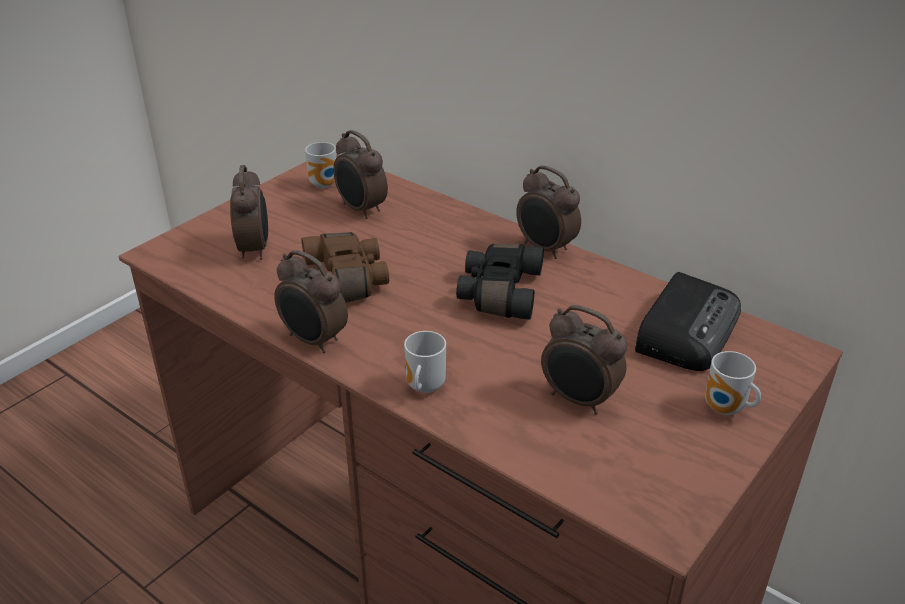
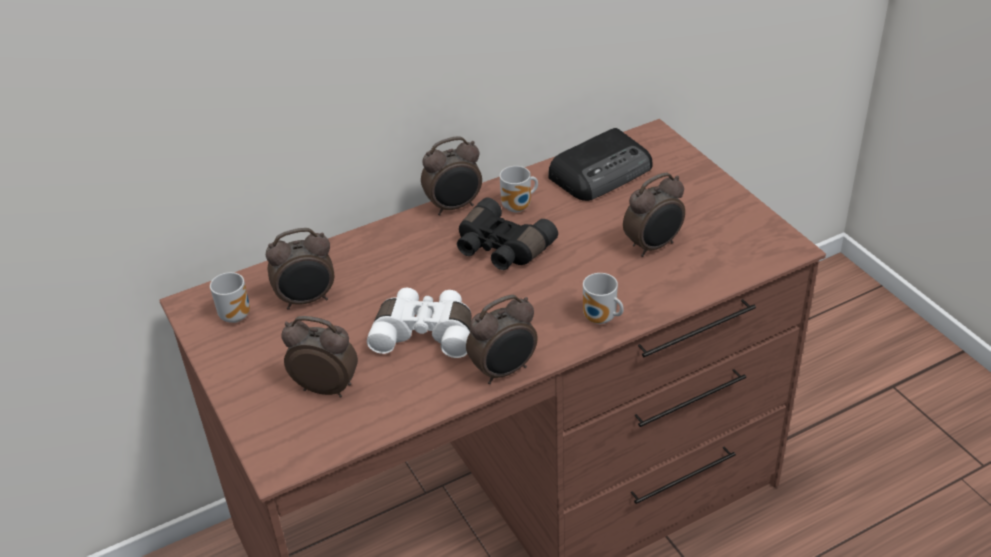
camera: 65 degrees left, 5 degrees up
brown binoculars [302,232,389,303] -> white binoculars [367,288,471,358]
radio [635,272,741,371] -> radio turned 90 degrees clockwise [548,128,653,201]
mug [705,351,761,415] -> mug moved to [499,166,538,212]

